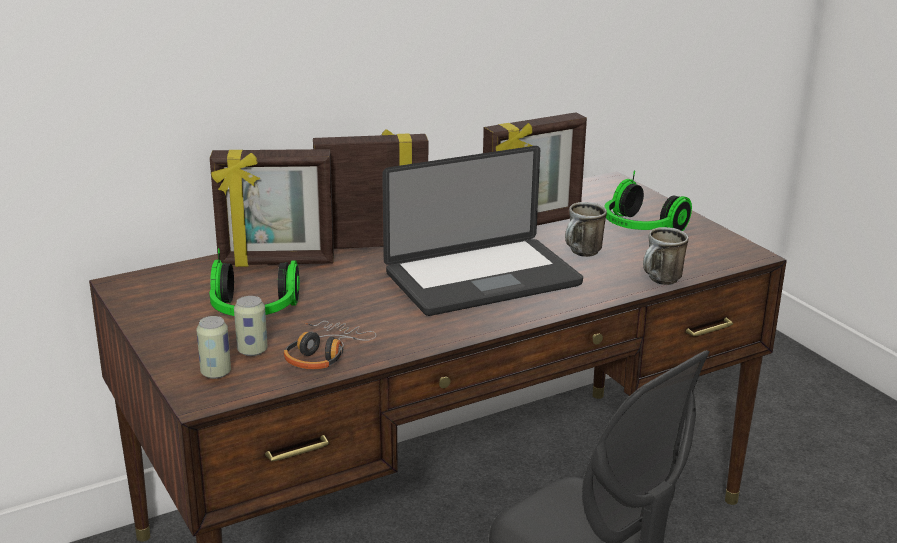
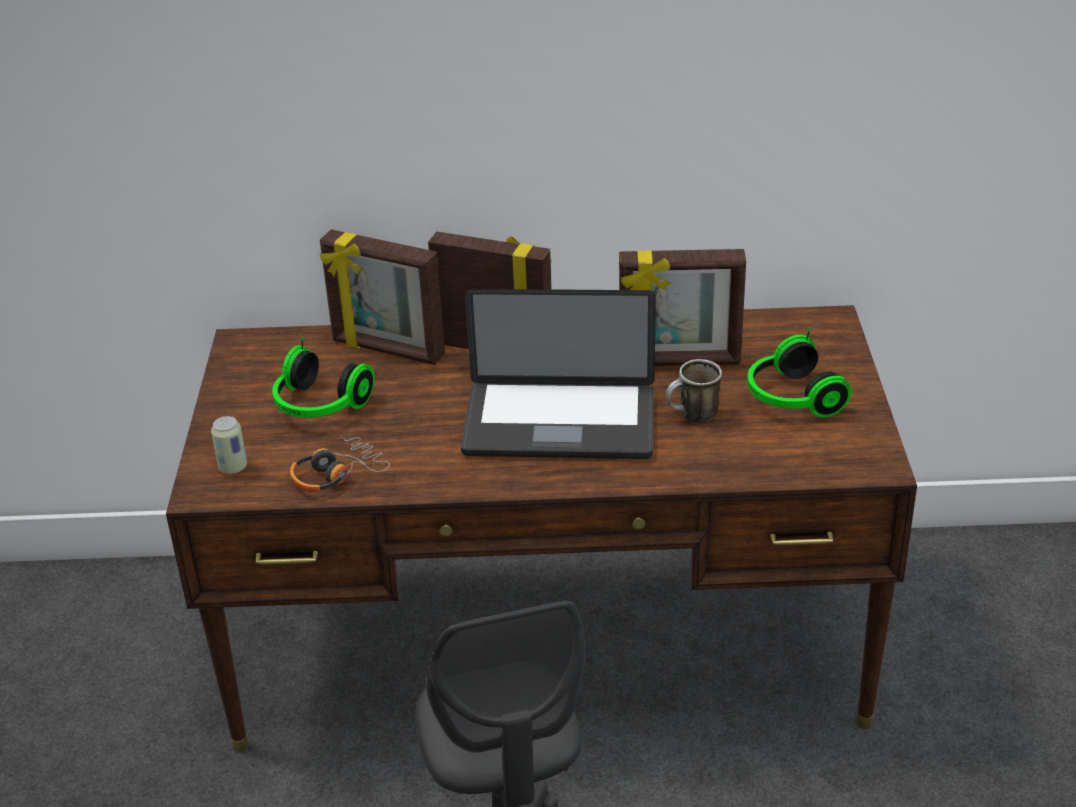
camera: 30 degrees right, 10 degrees up
can [234,296,268,356] -> none
mug [643,227,688,285] -> none

